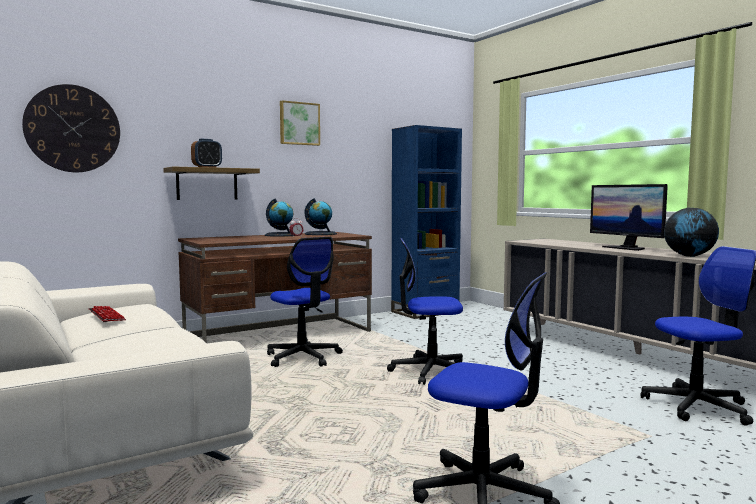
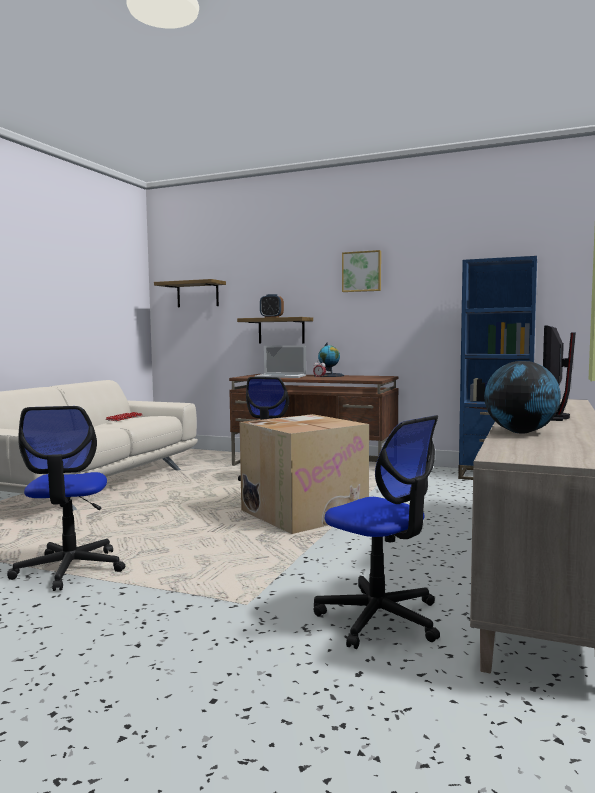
camera: 55 degrees right, 0 degrees up
wall clock [22,84,120,172] -> shelf [154,279,226,307]
globe [304,198,337,235] -> none
office chair [387,238,463,385] -> cardboard box [240,414,369,534]
none -> laptop [255,345,306,378]

